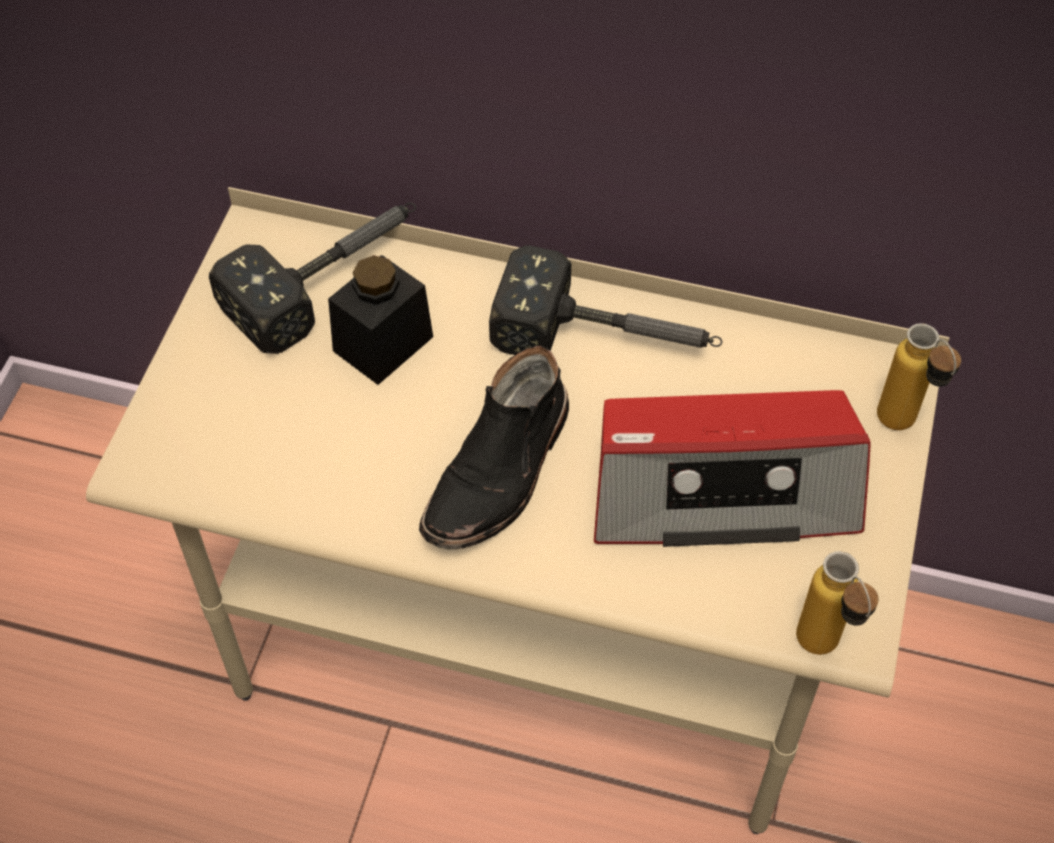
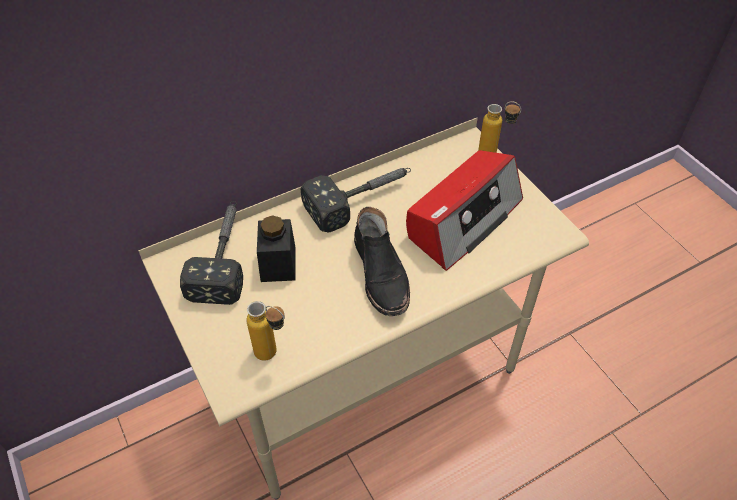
camera: 45 degrees left, 5 degrees down
bottle [796,551,879,655] -> bottle moved to [246,301,285,361]

